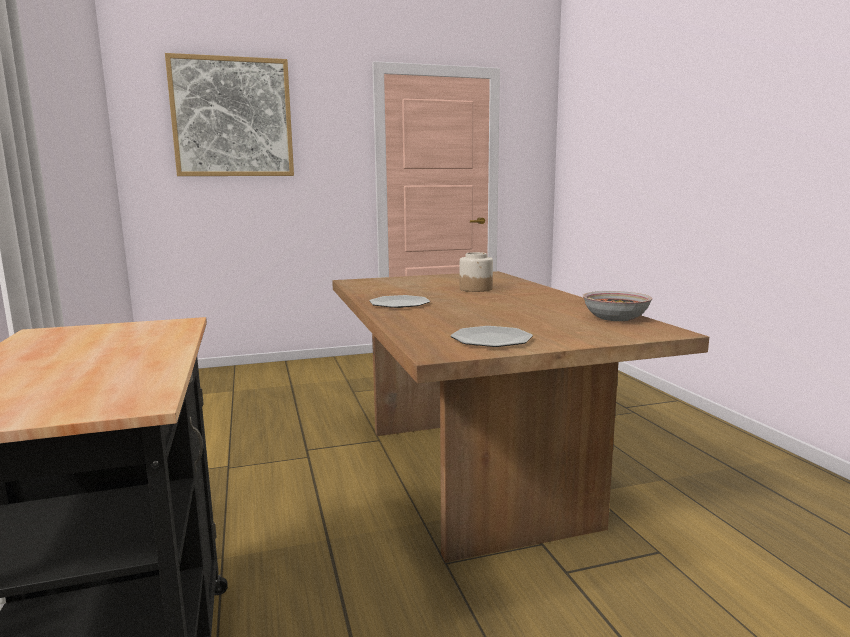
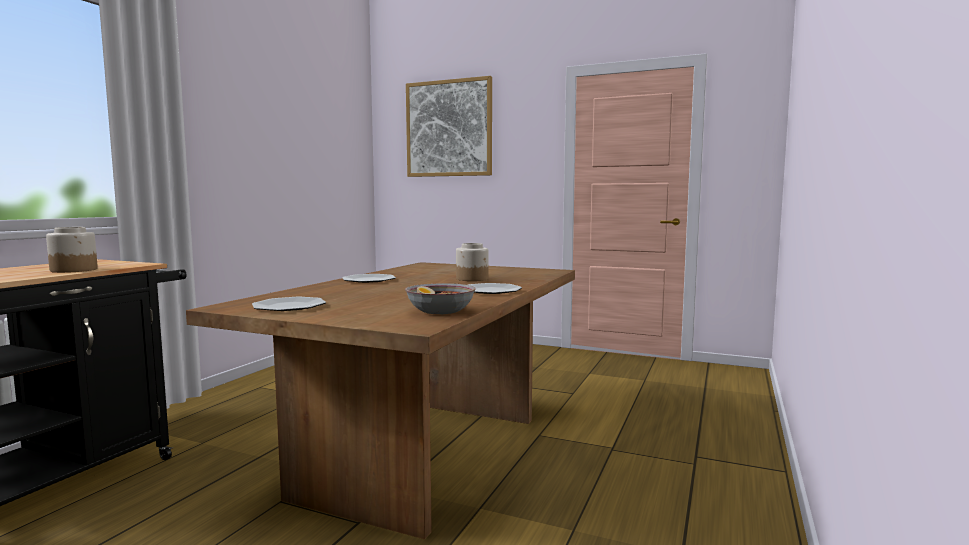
camera: 40 degrees right, 5 degrees down
none -> jar [46,227,98,273]
none -> plate [468,283,522,294]

